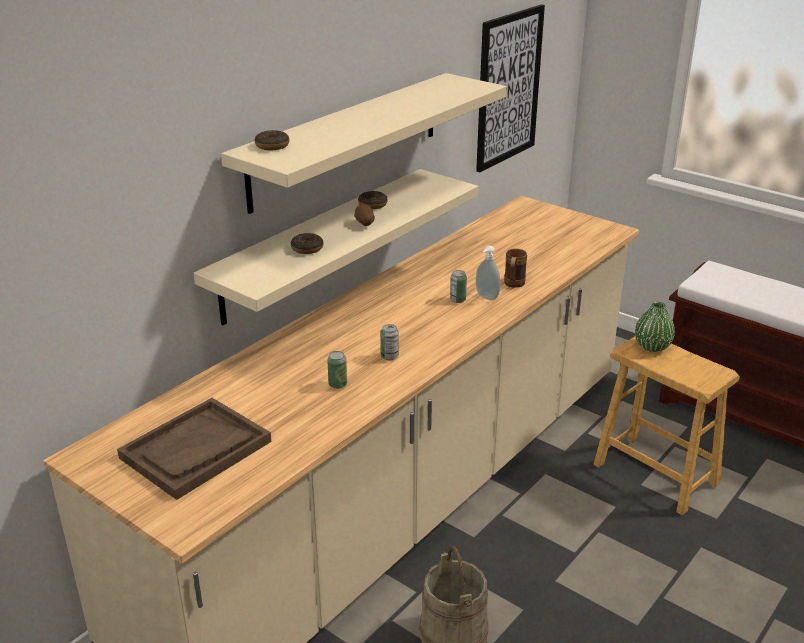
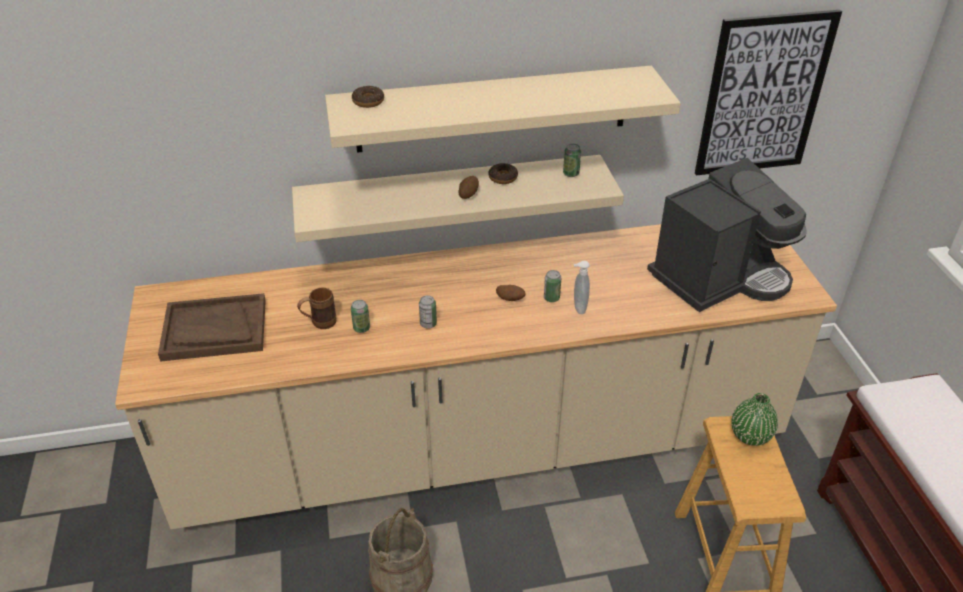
camera: 40 degrees right, 10 degrees up
donut [291,233,323,254] -> none
brown mug [504,249,527,288] -> brown mug moved to [297,287,336,329]
none -> potato [496,285,525,301]
none -> can [563,144,581,177]
none -> coffee machine [647,158,807,312]

